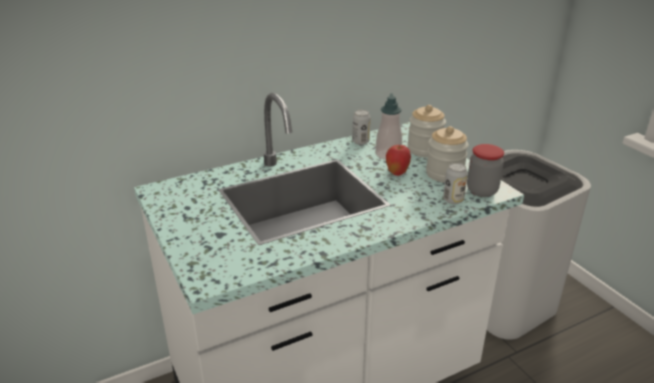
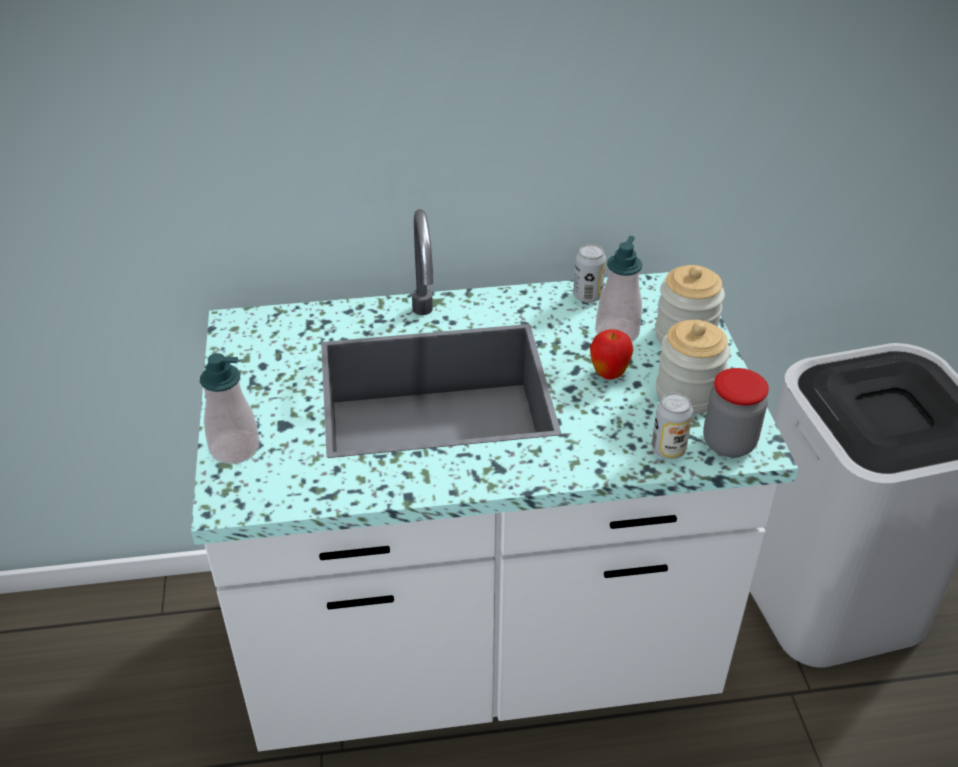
camera: 20 degrees right, 10 degrees up
none -> soap dispenser [200,353,259,464]

